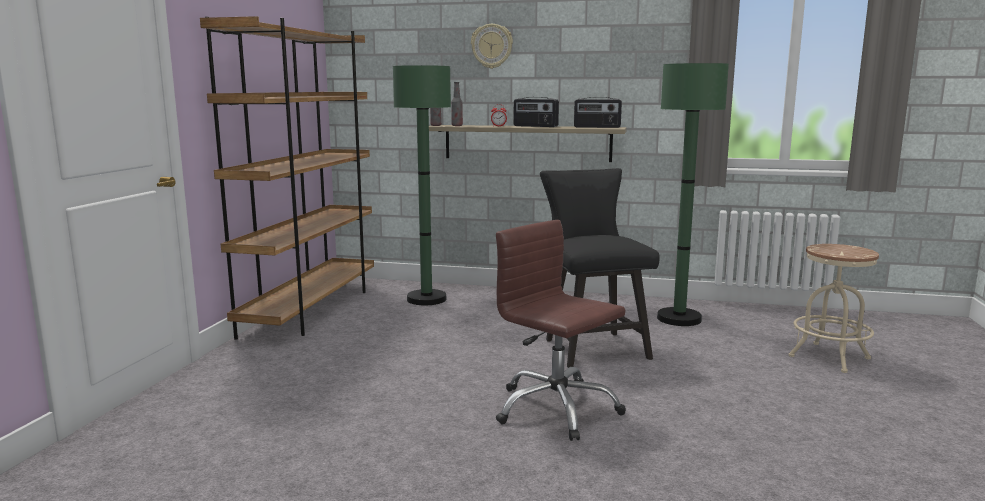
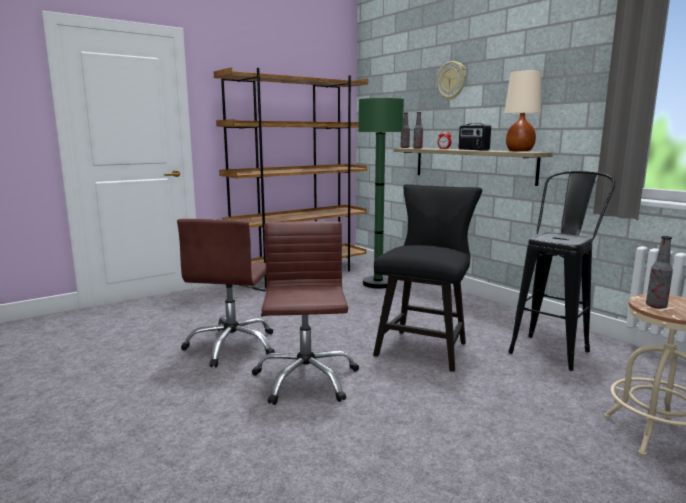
camera: 40 degrees right, 0 degrees up
radio [574,97,622,128] -> beige table lamp [504,70,541,152]
green floor lamp [657,63,729,326] -> black stool [508,171,615,371]
none -> brown office chair [177,219,275,367]
none -> bottle [646,236,673,308]

